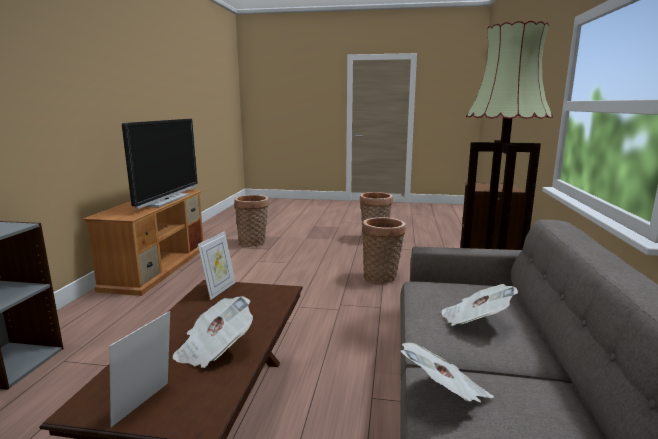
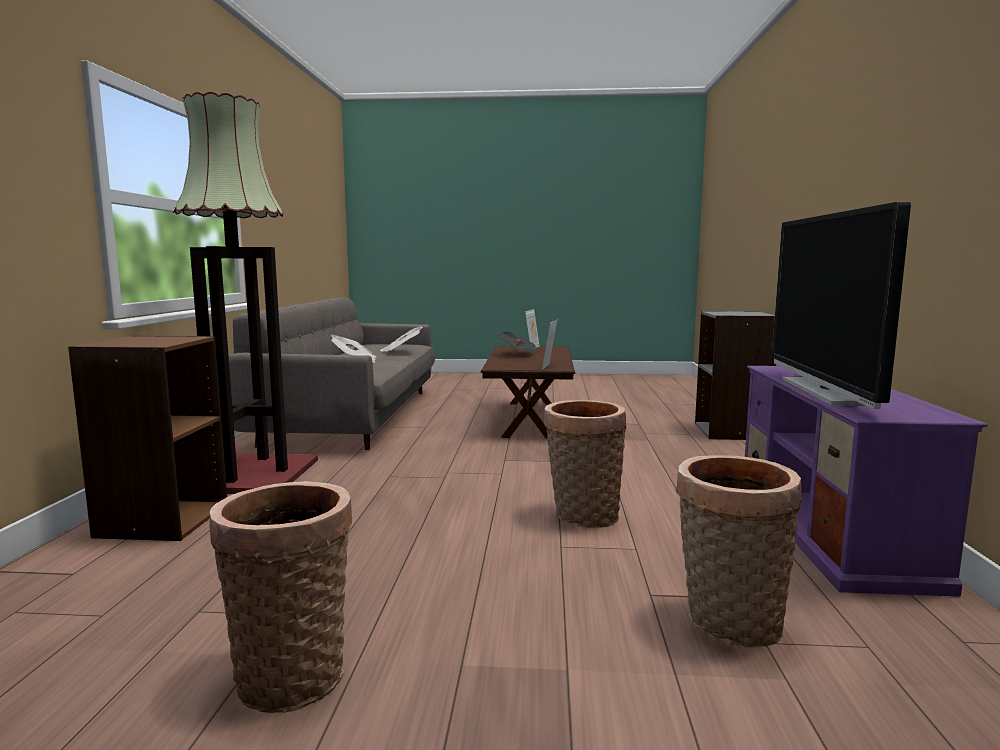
camera: 175 degrees right, 5 degrees down
brown tv stand [83,190,203,296] -> purple tv stand [745,366,988,597]
basket [362,217,406,284] -> basket moved to [544,400,627,528]

